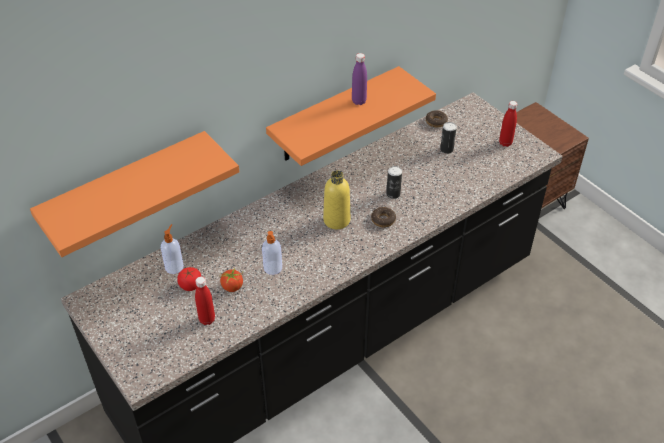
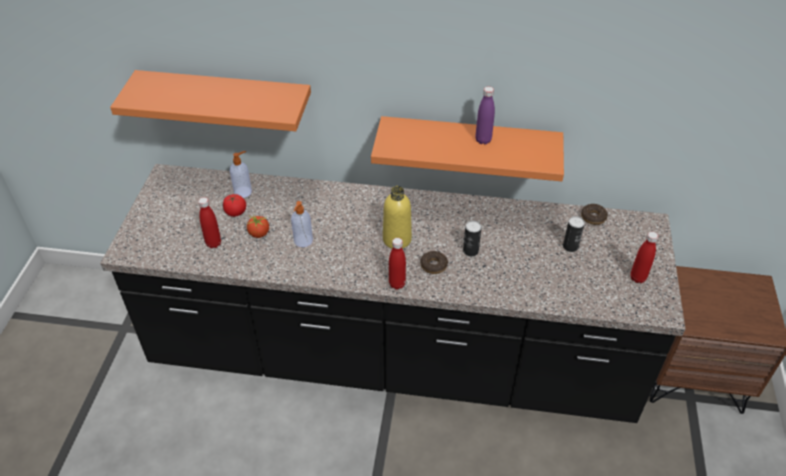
camera: 45 degrees right, 0 degrees up
none -> red bottle [389,238,406,290]

